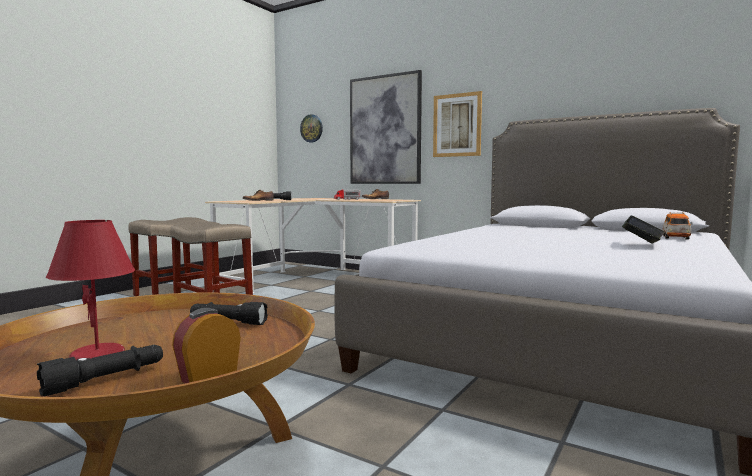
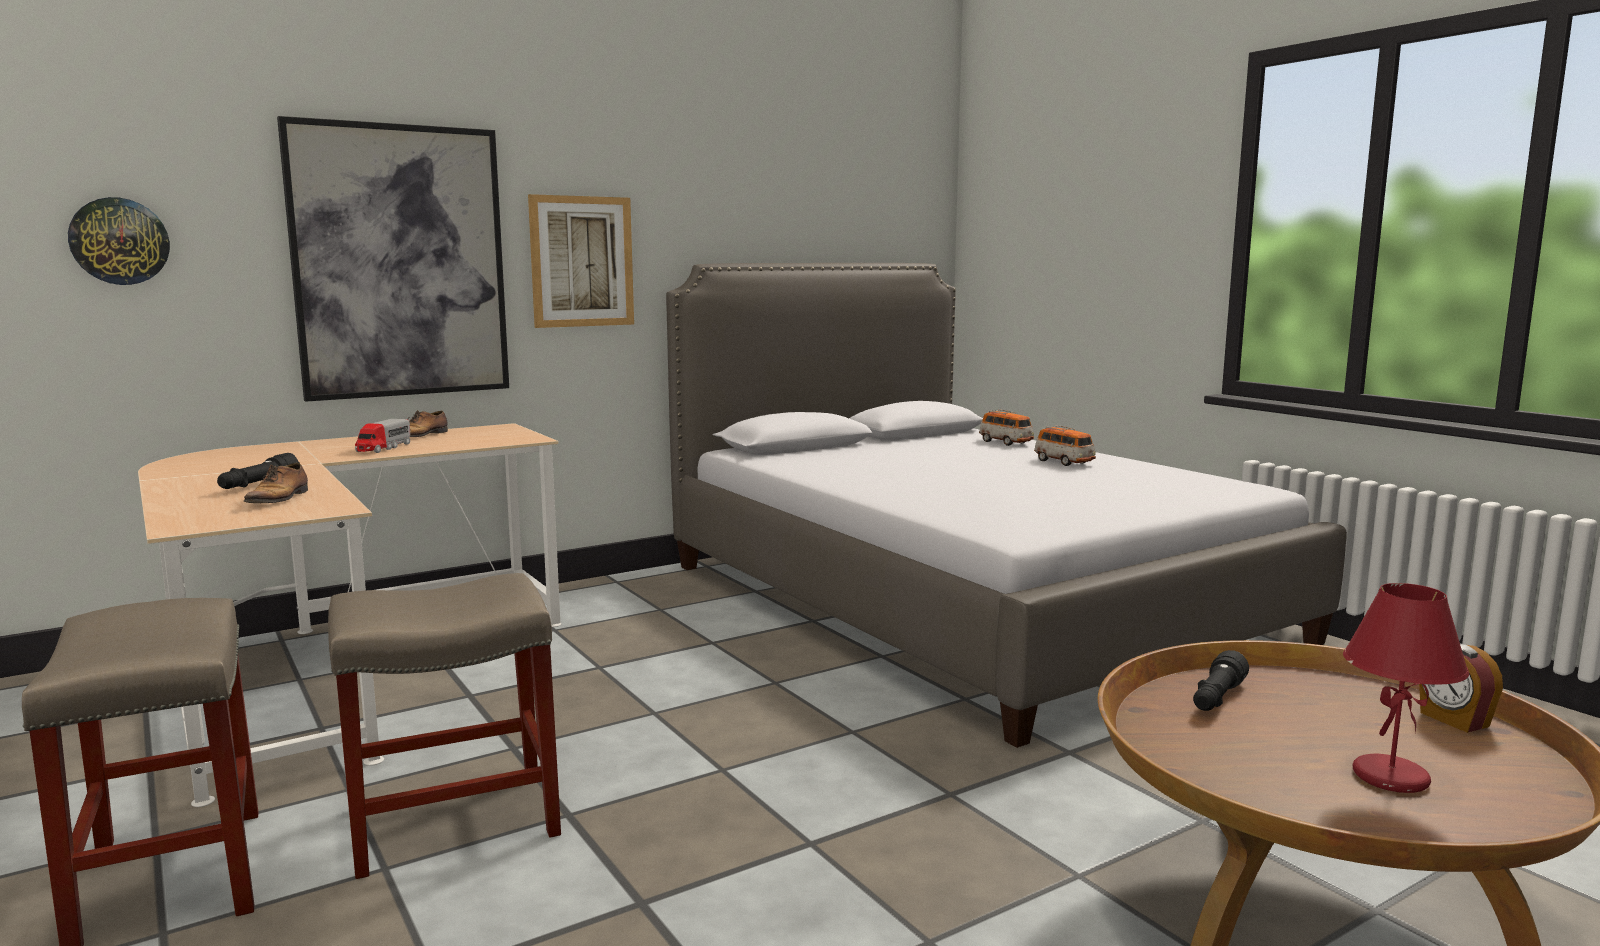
camera: 65 degrees left, 5 degrees up
black flashlight [37,345,163,397] -> none
book [622,215,666,244] -> toy car [1034,425,1096,466]

